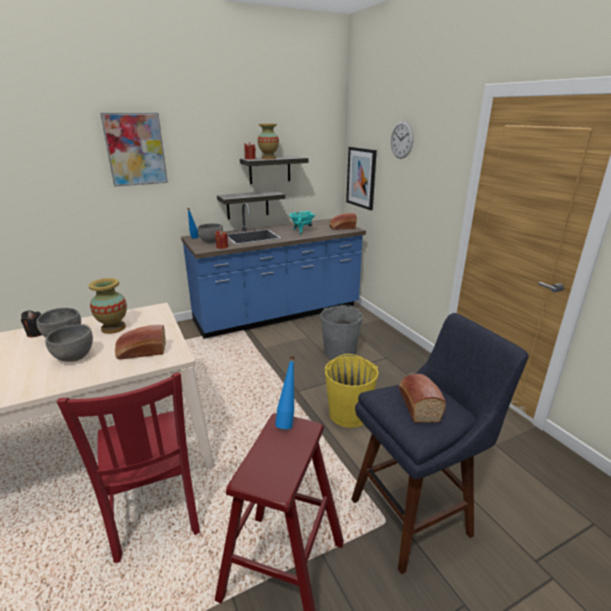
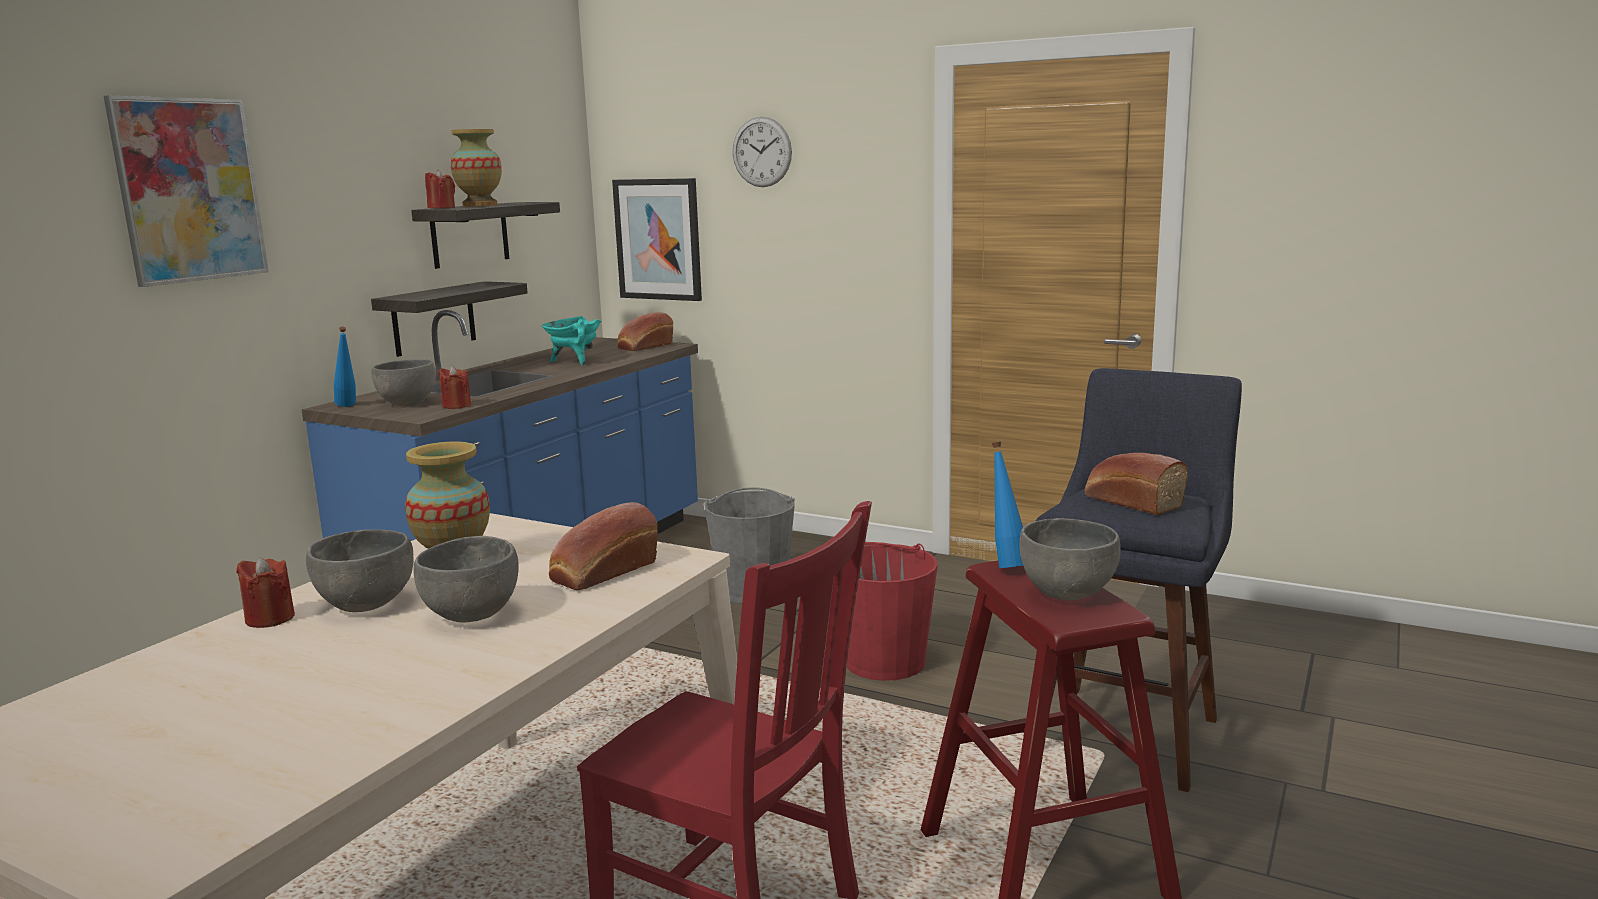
camera: 35 degrees left, 10 degrees down
black candle [21,310,42,337] -> red candle [236,557,295,628]
yellow bucket [325,354,379,428] -> red bucket [847,542,938,681]
none -> grey bowl [1019,518,1121,600]

